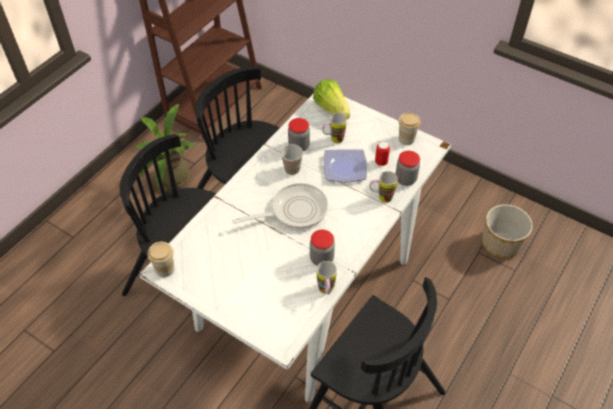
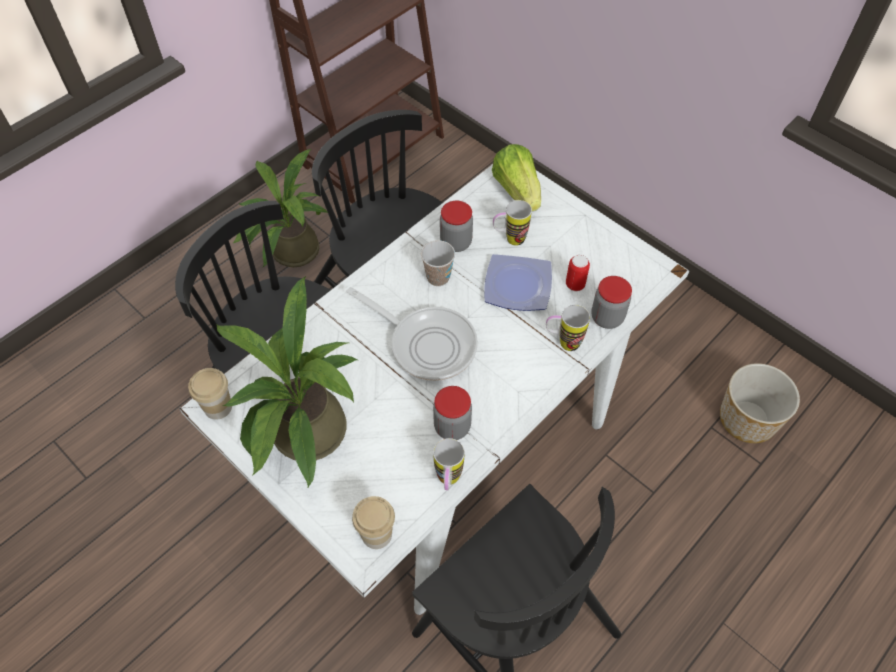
camera: 10 degrees right, 5 degrees up
frying pan [232,183,328,229] -> frying pan turned 45 degrees clockwise [346,287,478,381]
cup [398,113,421,145] -> cup moved to [352,496,395,549]
none -> potted plant [216,276,358,487]

